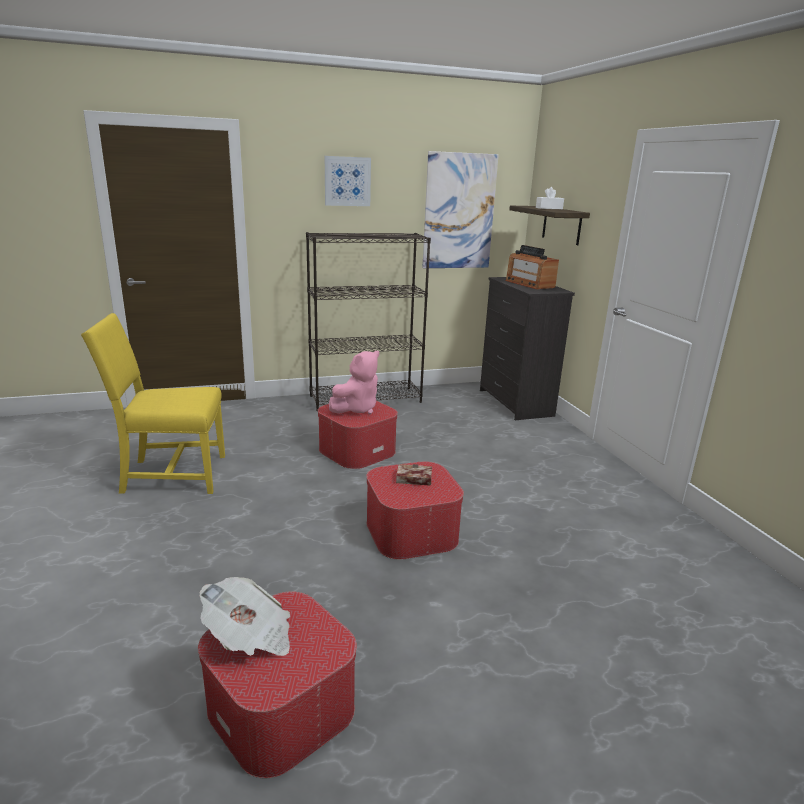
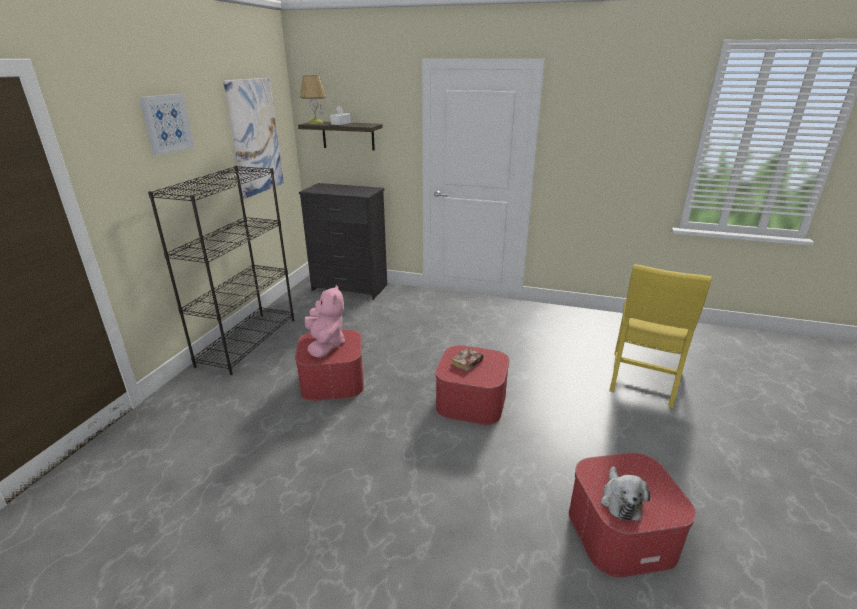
camera: 55 degrees left, 5 degrees up
yellow chair [81,313,225,494] -> yellow chair moved to [609,264,712,408]
newspaper [200,577,290,656] -> plush toy [601,466,650,521]
radio [506,245,559,289] -> none
none -> table lamp [300,75,327,124]

